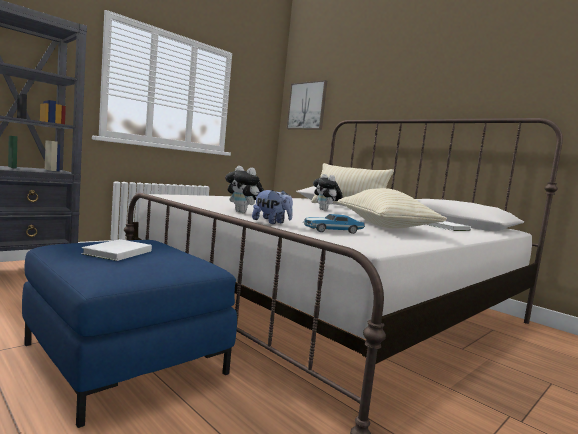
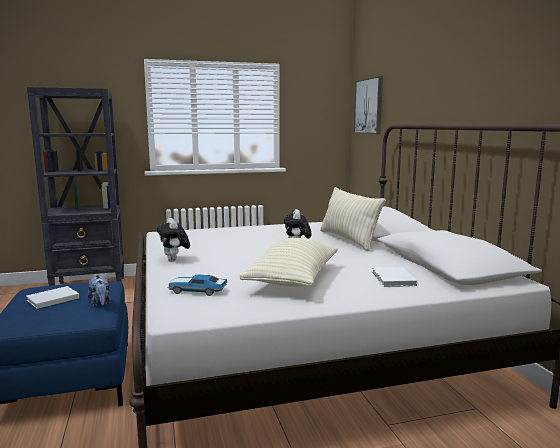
camera: 30 degrees right, 5 degrees up
plush toy [252,190,293,224] -> plush toy moved to [87,275,110,307]

